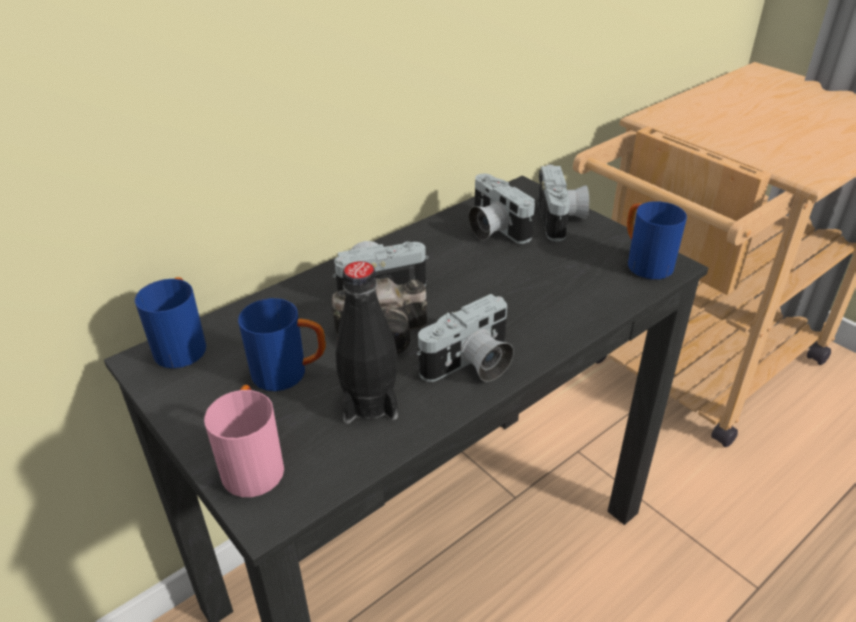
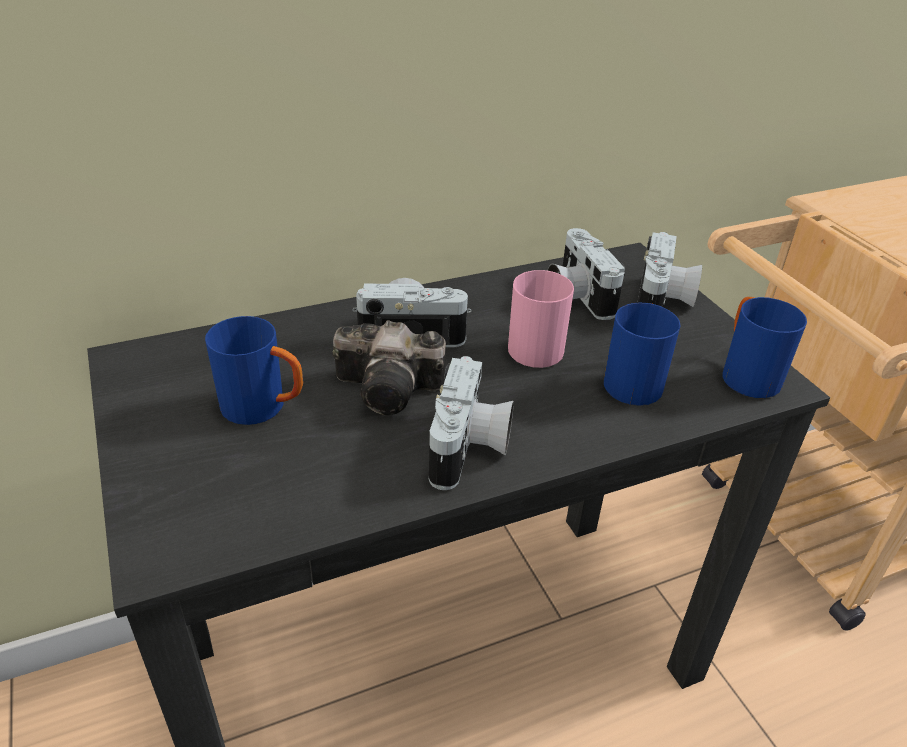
camera: 15 degrees right, 0 degrees up
blue mug [135,277,206,368] -> blue mug moved to [604,303,680,406]
pink mug [204,385,284,497] -> pink mug moved to [508,270,574,368]
black bottle [335,261,398,424] -> none
camera [417,294,514,382] -> camera turned 60 degrees counterclockwise [429,356,514,490]

